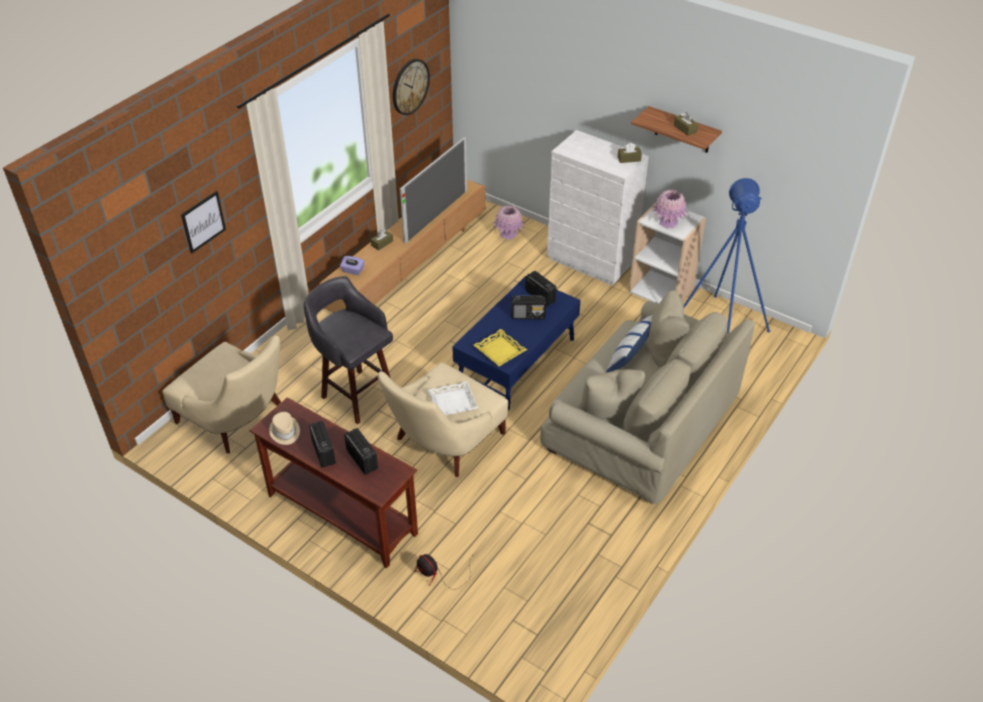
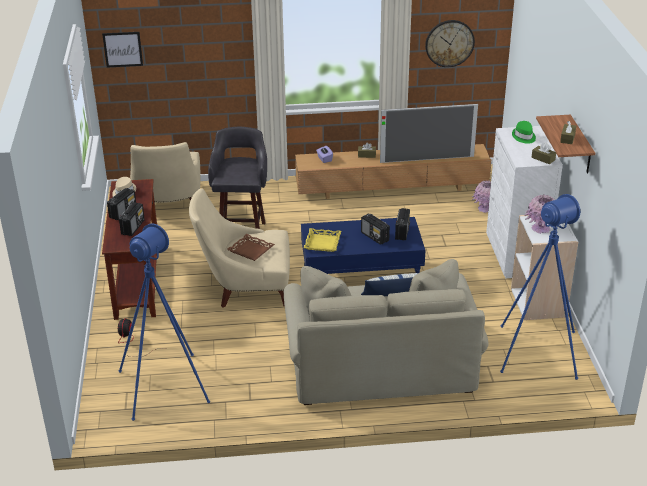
camera: 50 degrees right, 10 degrees down
picture [181,191,226,253] -> picture moved to [102,32,143,68]
white tray [428,381,478,415] -> brown tray [227,234,275,261]
none -> blue floor lamp [118,224,210,421]
none -> green hat [512,121,536,144]

